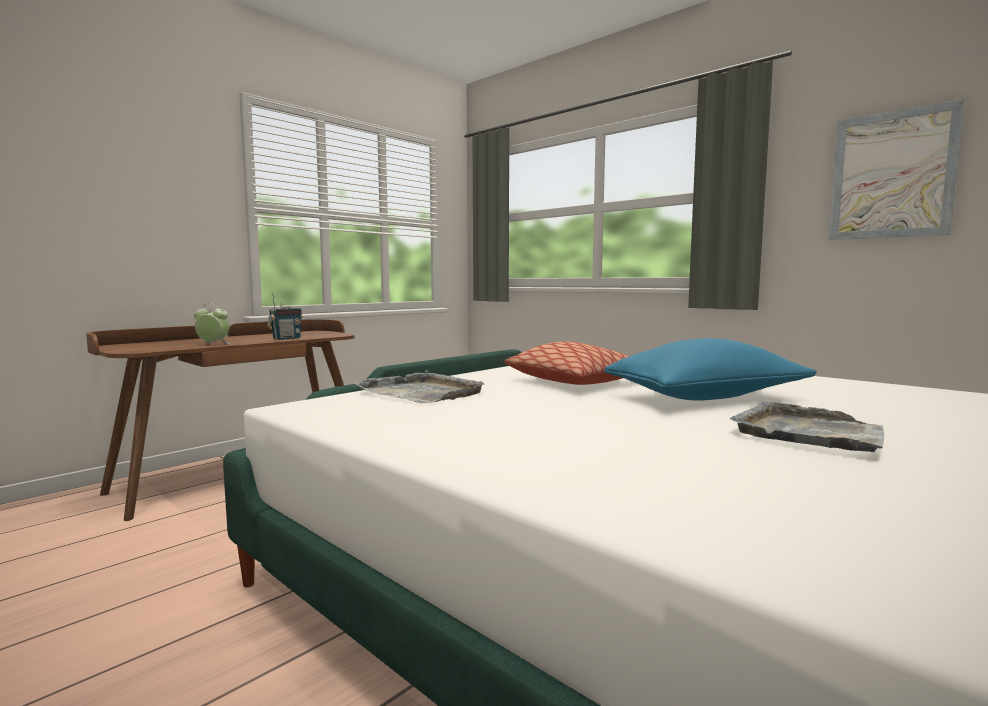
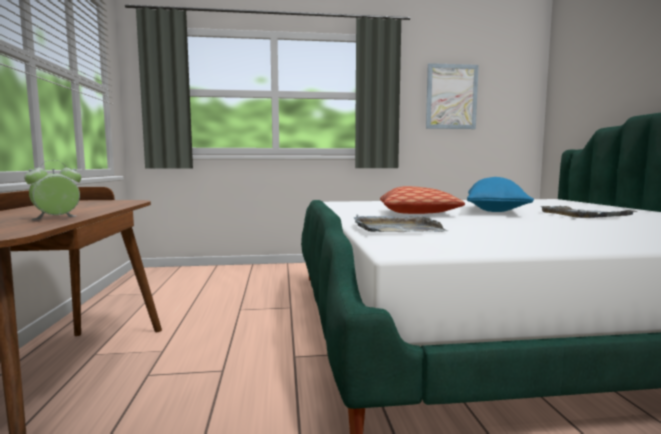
camera: 50 degrees left, 0 degrees up
radio [267,292,302,340] -> none

